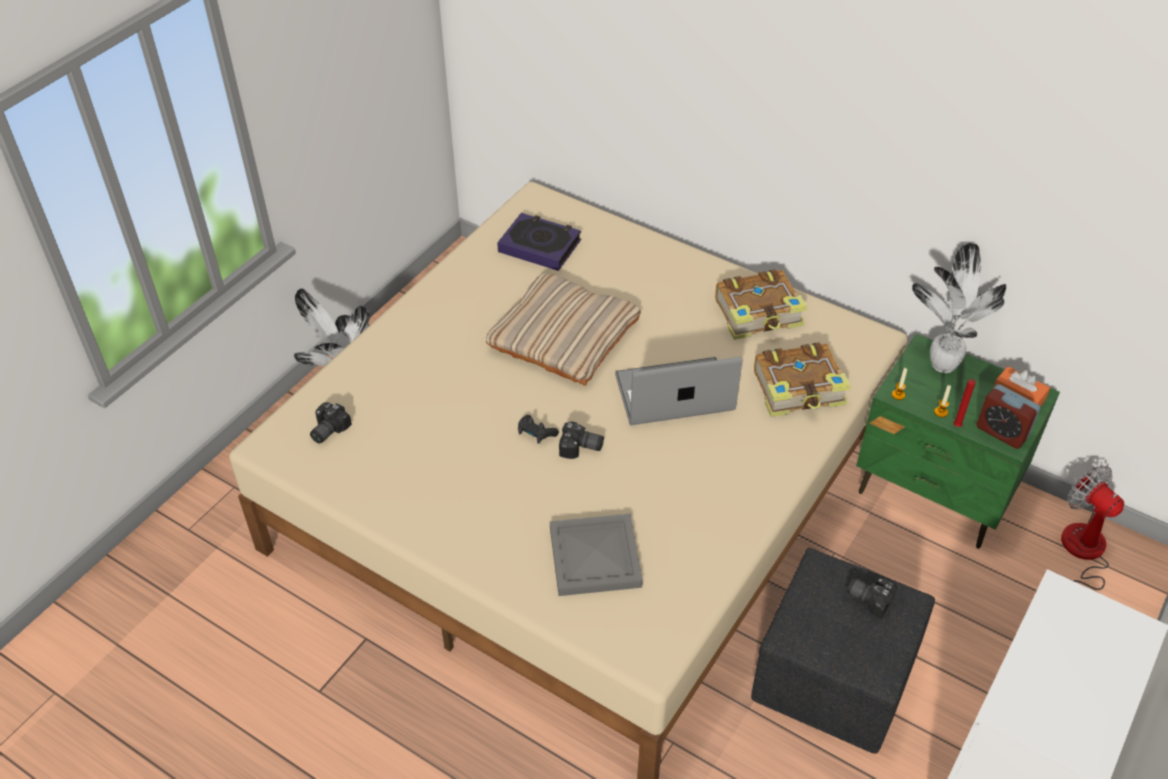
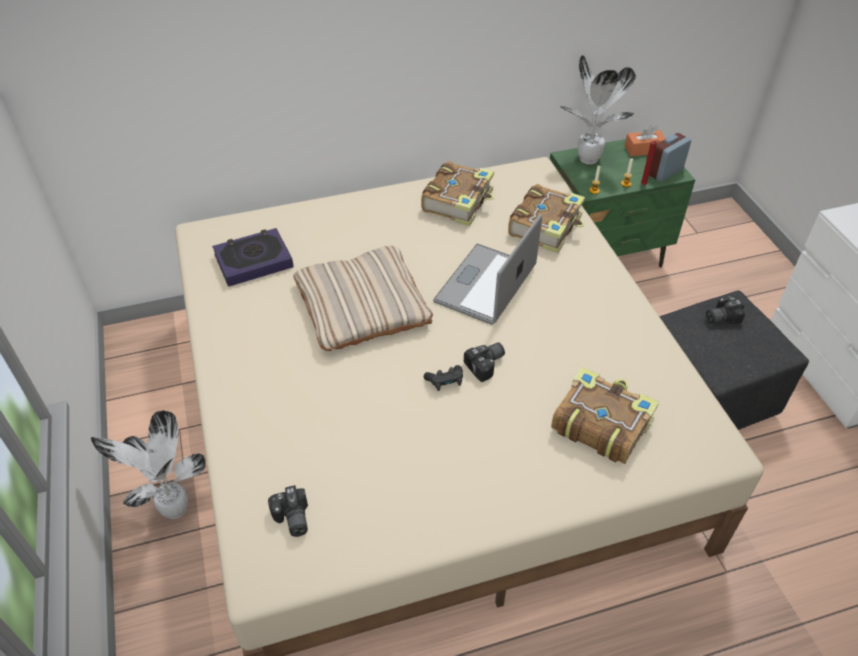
camera: 50 degrees left, 0 degrees up
grey tray [550,514,643,596] -> book [551,367,659,464]
alarm clock [977,384,1040,449] -> alarm clock turned 150 degrees clockwise [649,133,691,182]
fan [1061,466,1124,590] -> none

